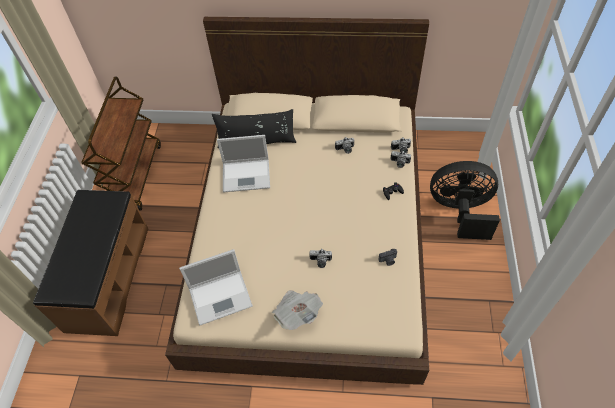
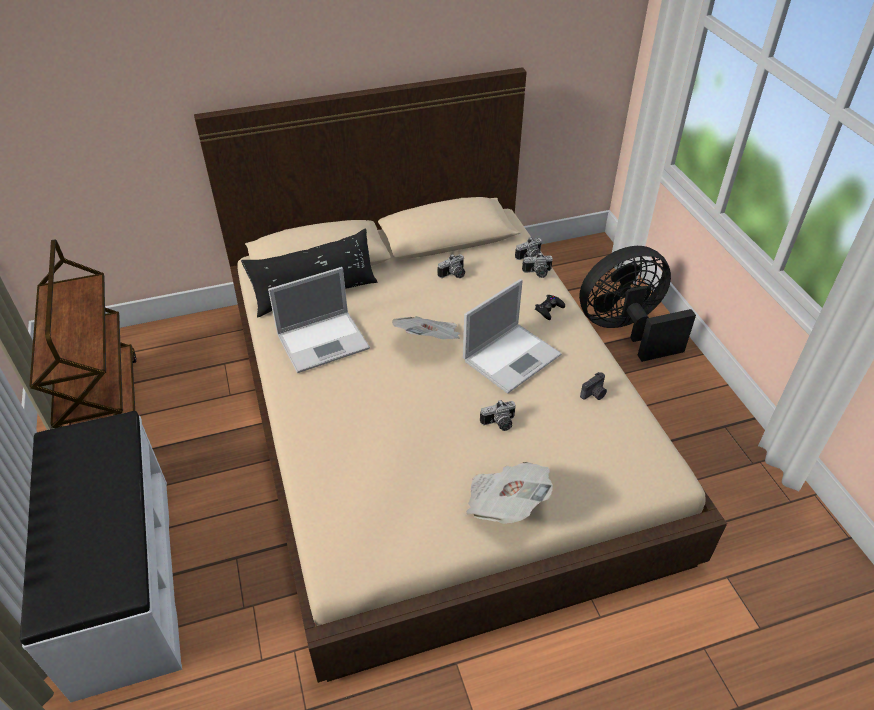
camera: 25 degrees left, 10 degrees down
brown bench [33,190,148,336] -> white bench [20,411,182,702]
laptop [179,249,253,326] -> laptop moved to [463,279,562,394]
none -> newspaper [392,316,461,339]

